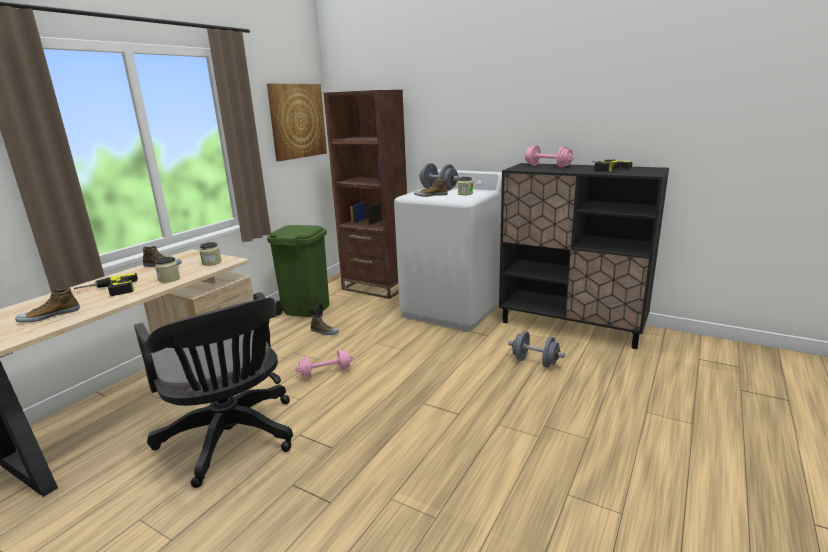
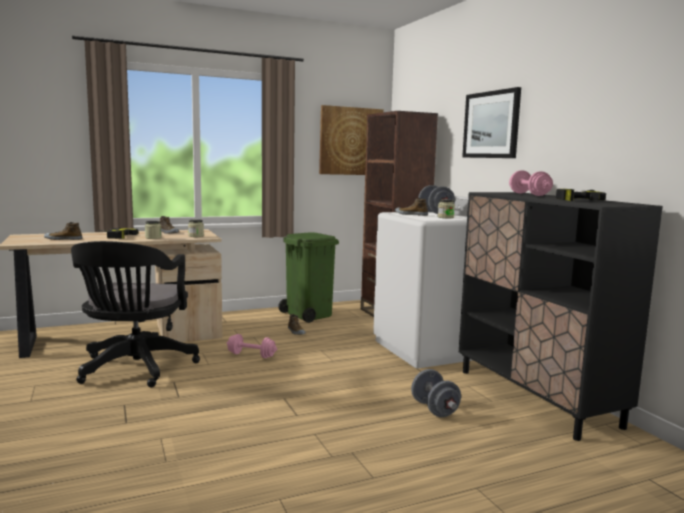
camera: 35 degrees right, 10 degrees down
none -> picture [462,87,521,158]

